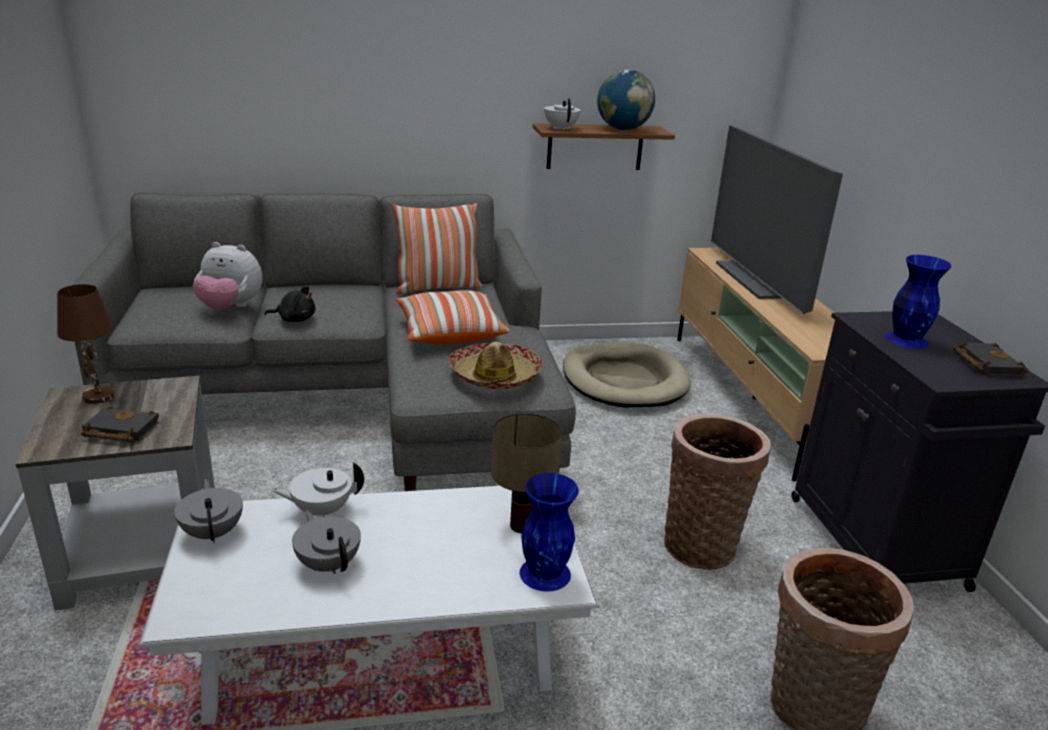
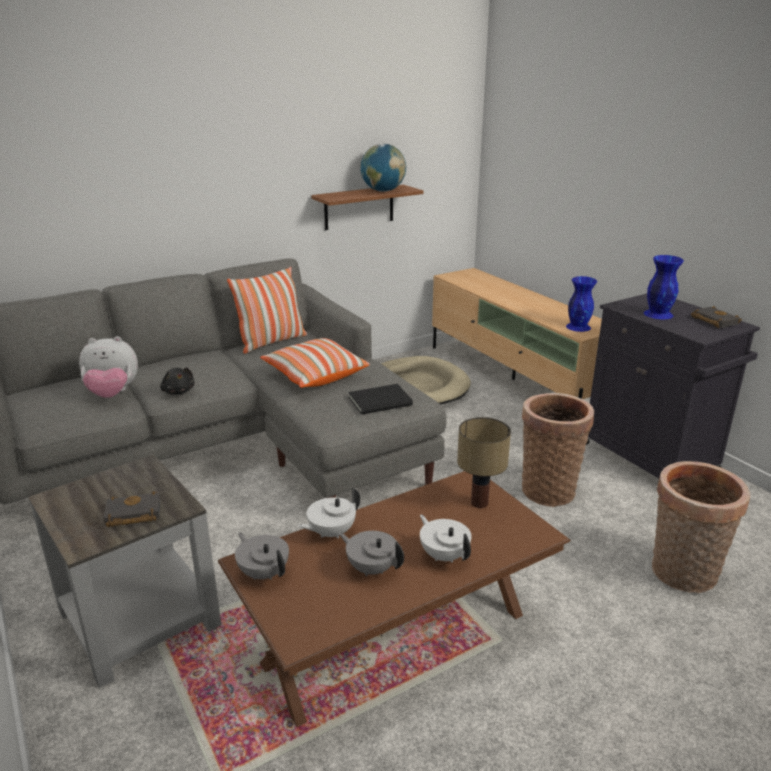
camera: 20 degrees left, 0 degrees up
brown table lamp [57,284,115,404] -> none
white coffee table [138,486,600,725] -> brown coffee table [218,471,570,727]
black plush toy [265,286,316,322] -> black plush toy turned 75 degrees clockwise [160,368,194,395]
hat [449,342,543,389] -> black book [348,384,413,415]
blue vase [520,473,579,592] -> blue vase moved to [566,276,597,332]
white teapot [544,98,581,130] -> white teapot moved to [420,515,472,563]
television [711,125,843,314] -> none

